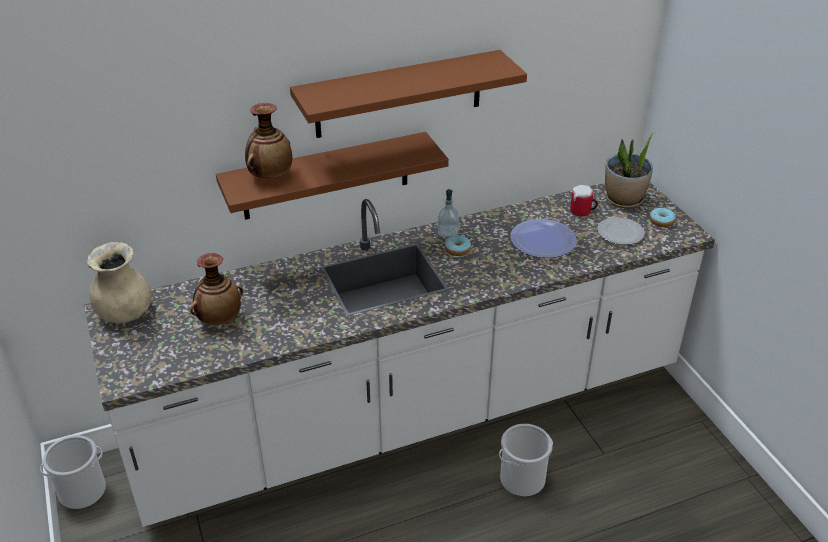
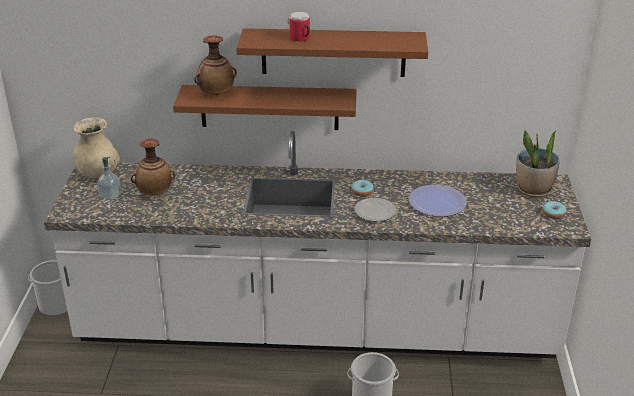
camera: 25 degrees right, 5 degrees down
soap dispenser [438,189,459,237] -> soap dispenser moved to [97,157,122,200]
mug [570,185,598,216] -> mug moved to [287,12,310,41]
plate [597,217,645,245] -> plate moved to [354,198,396,222]

